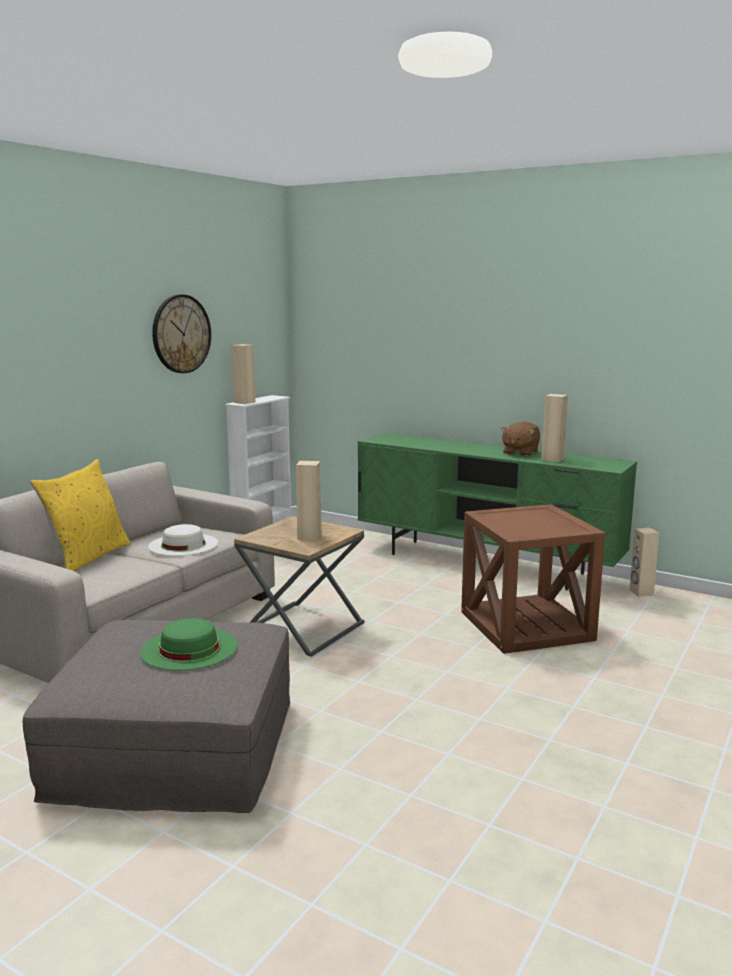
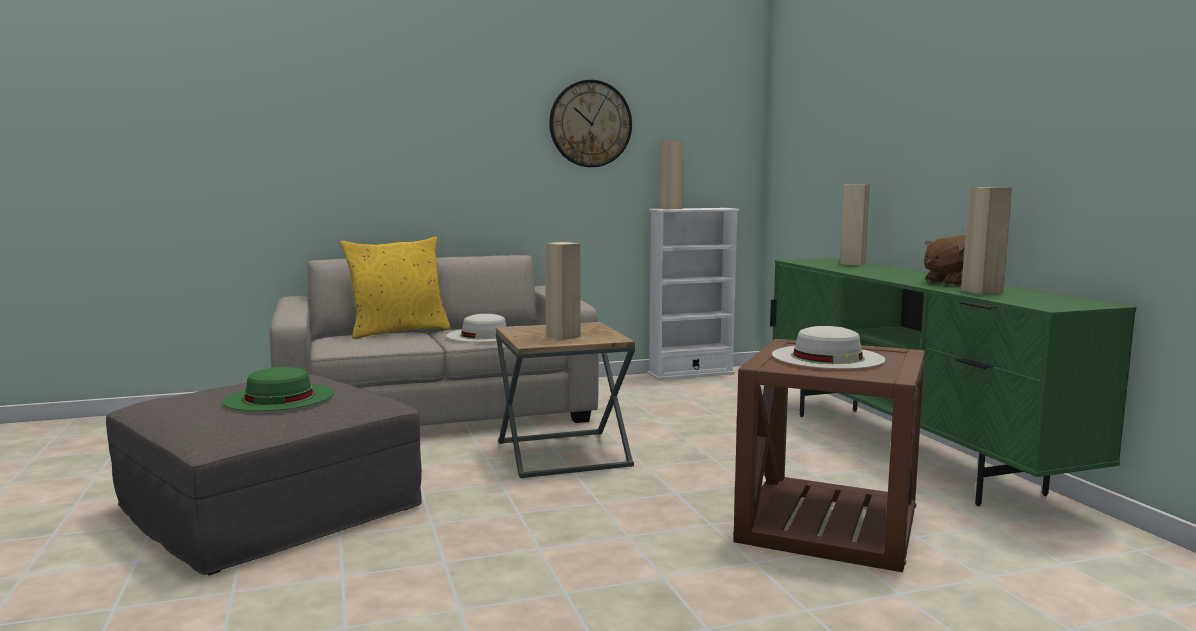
camera: 40 degrees right, 5 degrees down
beige speaker [629,528,659,597] -> beige speaker moved to [840,184,870,265]
none -> white hat [772,326,885,369]

